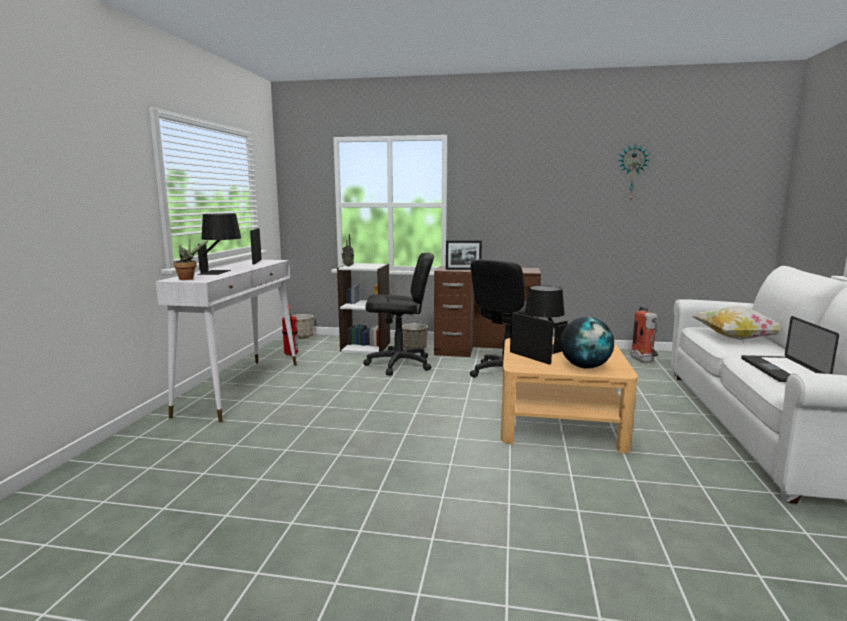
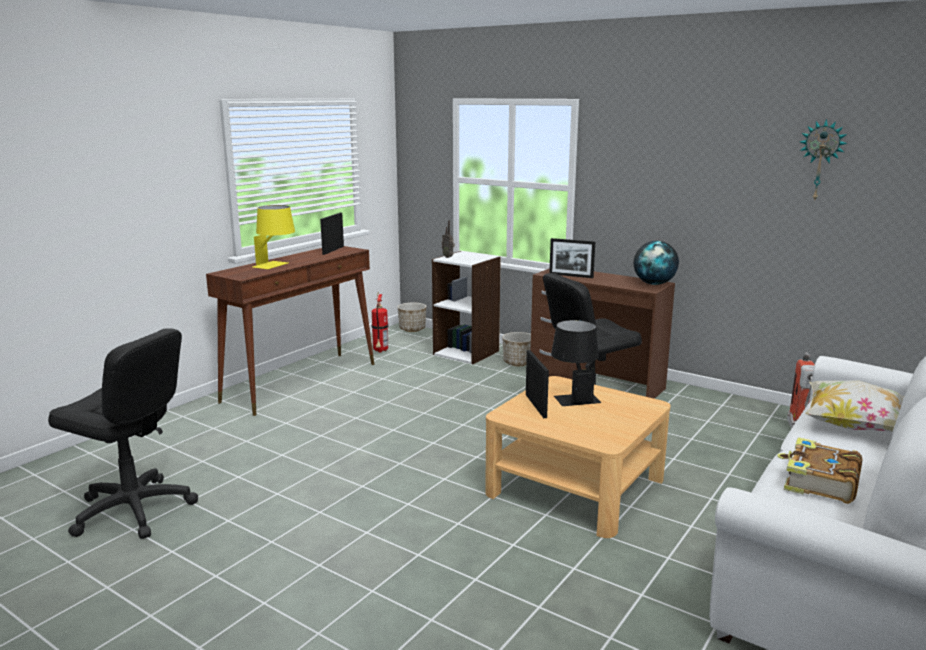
camera: 25 degrees right, 5 degrees up
white console table [156,259,297,423] -> brown console table [206,246,374,416]
potted plant [173,240,209,280] -> none
black table lamp [198,214,241,275] -> yellow table lamp [253,205,295,269]
black office chair [363,253,434,375] -> black office chair moved to [48,328,198,539]
globe [561,317,614,369] -> globe moved to [634,241,679,285]
laptop [741,316,839,382] -> book [777,437,862,504]

